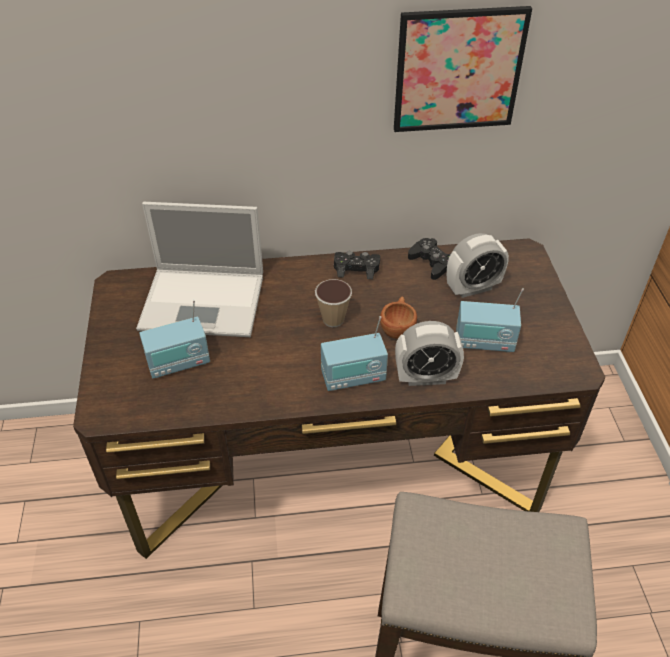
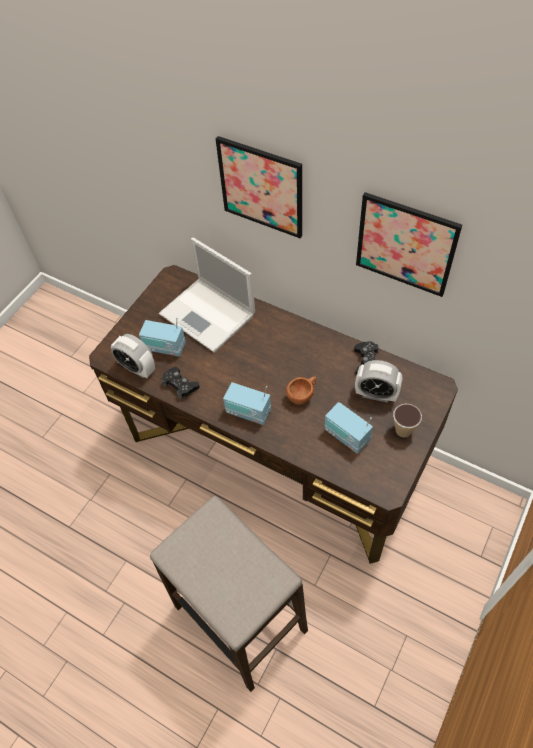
camera: 40 degrees right, 10 degrees up
cup [315,279,352,327] -> cup moved to [393,404,422,438]
black game controller [334,251,380,279] -> black game controller moved to [161,367,200,400]
alarm clock [395,321,464,386] -> alarm clock moved to [111,334,155,378]
none -> picture [216,136,302,238]

